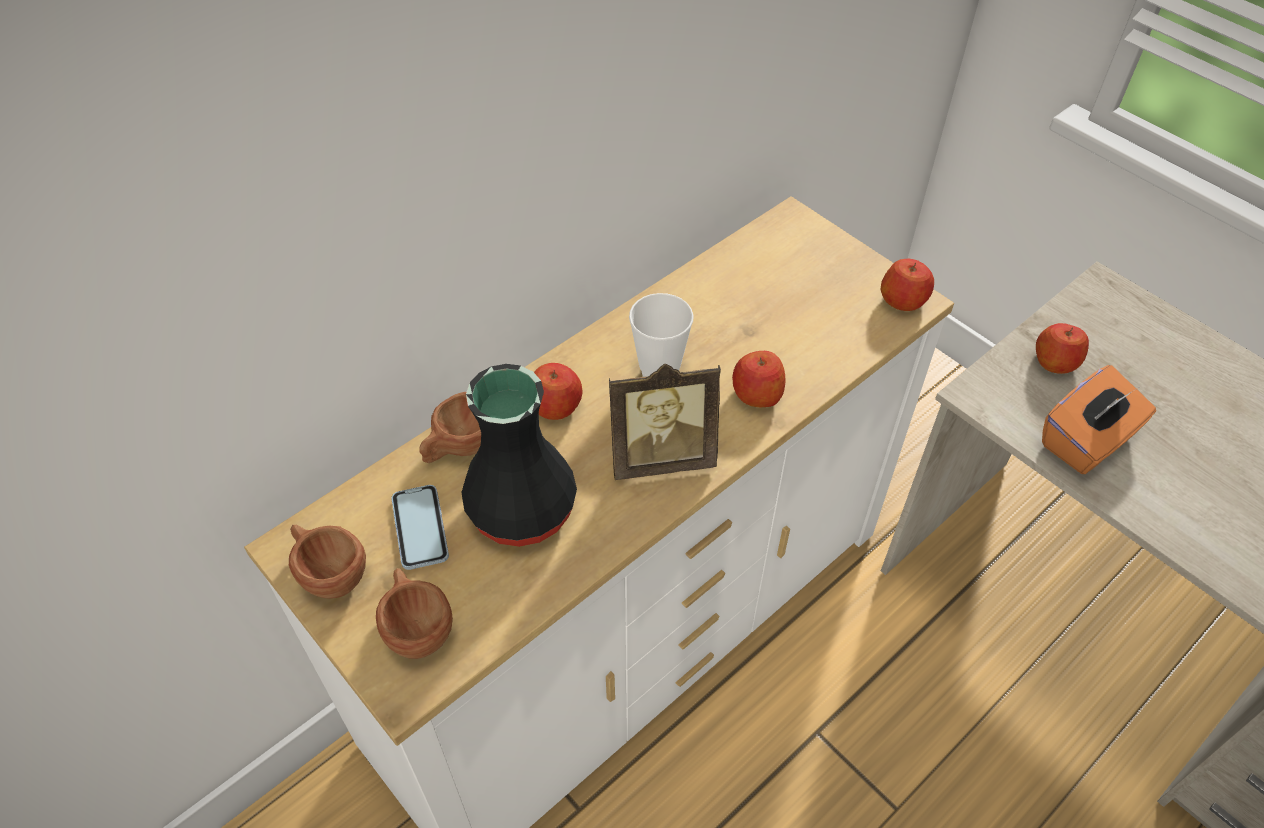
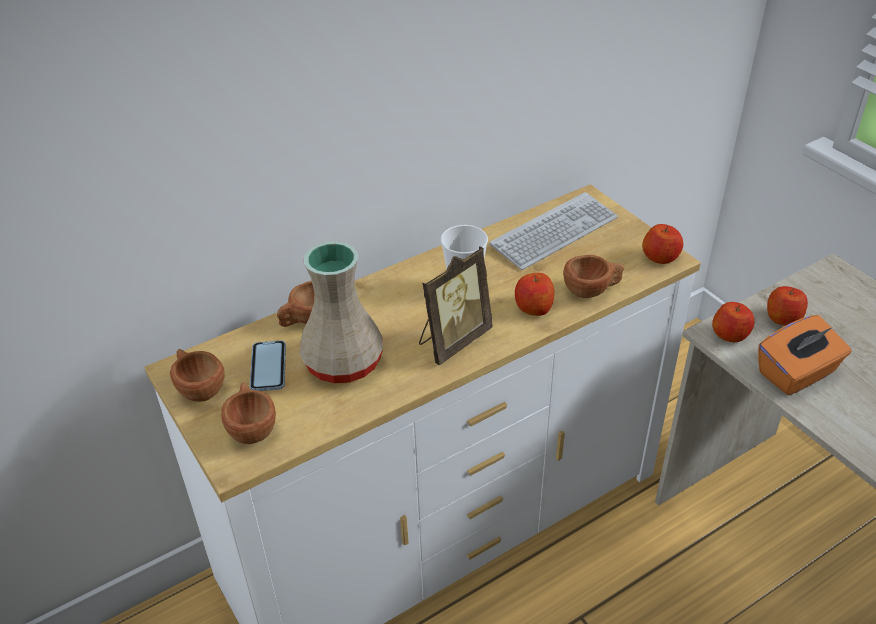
camera: 10 degrees right, 10 degrees down
black vase [461,364,577,547] -> beige vase [300,241,383,383]
apple [534,363,583,420] -> apple moved to [712,302,755,342]
picture frame [609,364,721,480] -> picture frame turned 45 degrees counterclockwise [419,246,492,365]
none -> keyboard [490,192,618,270]
none -> brown cup [563,255,624,298]

